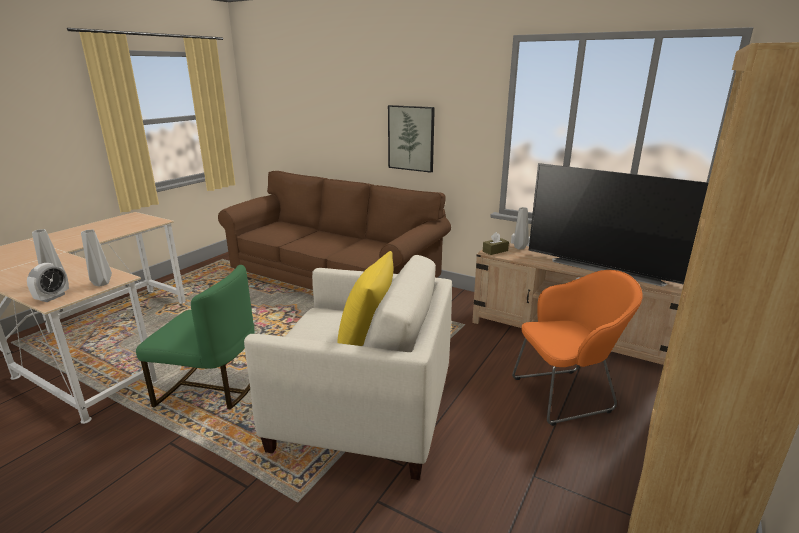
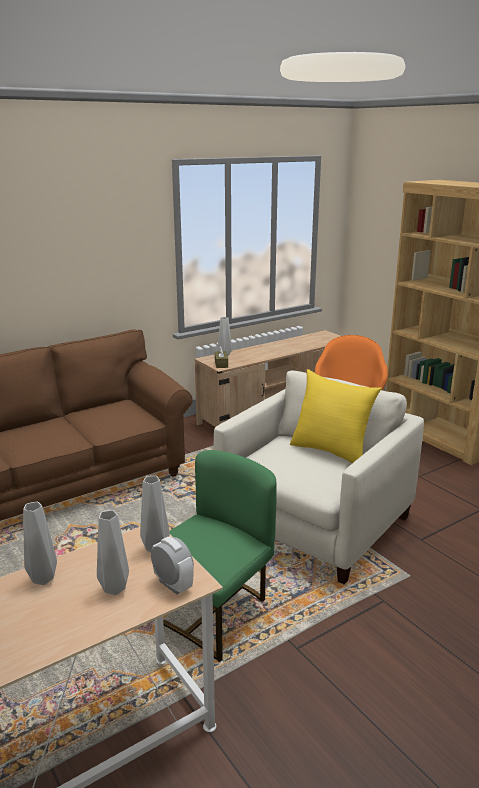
camera: 65 degrees left, 0 degrees up
picture [388,105,435,173] -> none
television [529,163,708,287] -> none
none -> grey vase [23,502,57,585]

